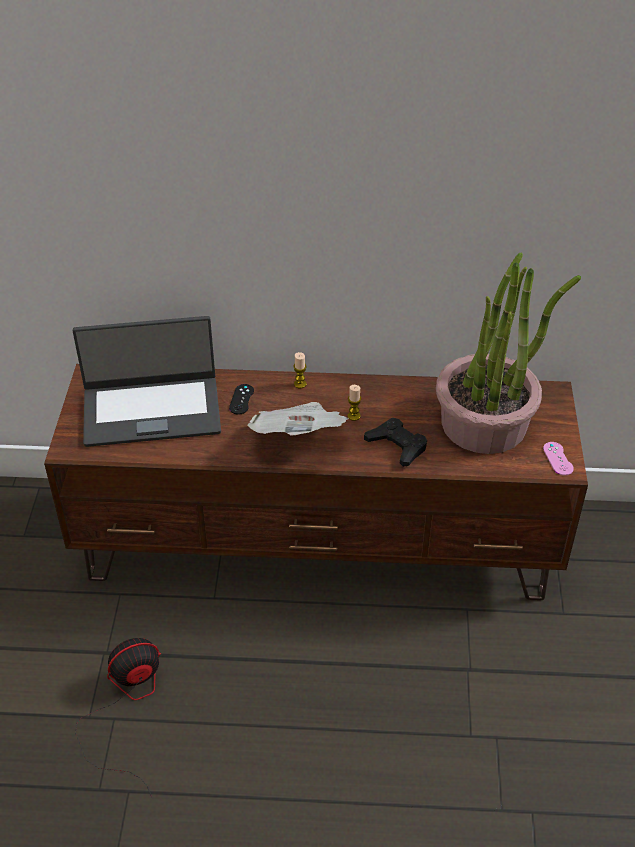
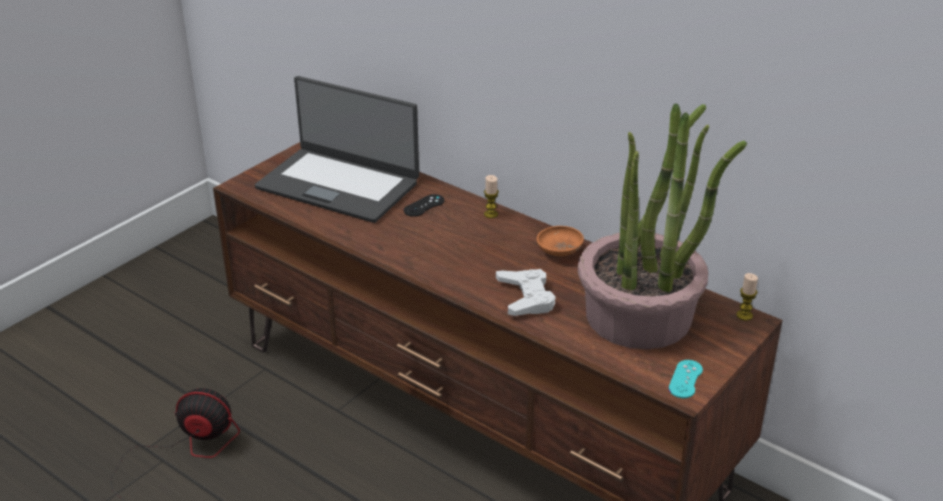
camera: 35 degrees right, 10 degrees down
newspaper [248,402,349,436] -> none
candle [347,385,361,421] -> candle moved to [736,273,758,321]
black game controller [364,418,427,467] -> white game controller [496,269,556,316]
pink game controller [543,442,574,476] -> turquoise game controller [669,360,703,398]
none -> orange bowl [537,226,584,256]

